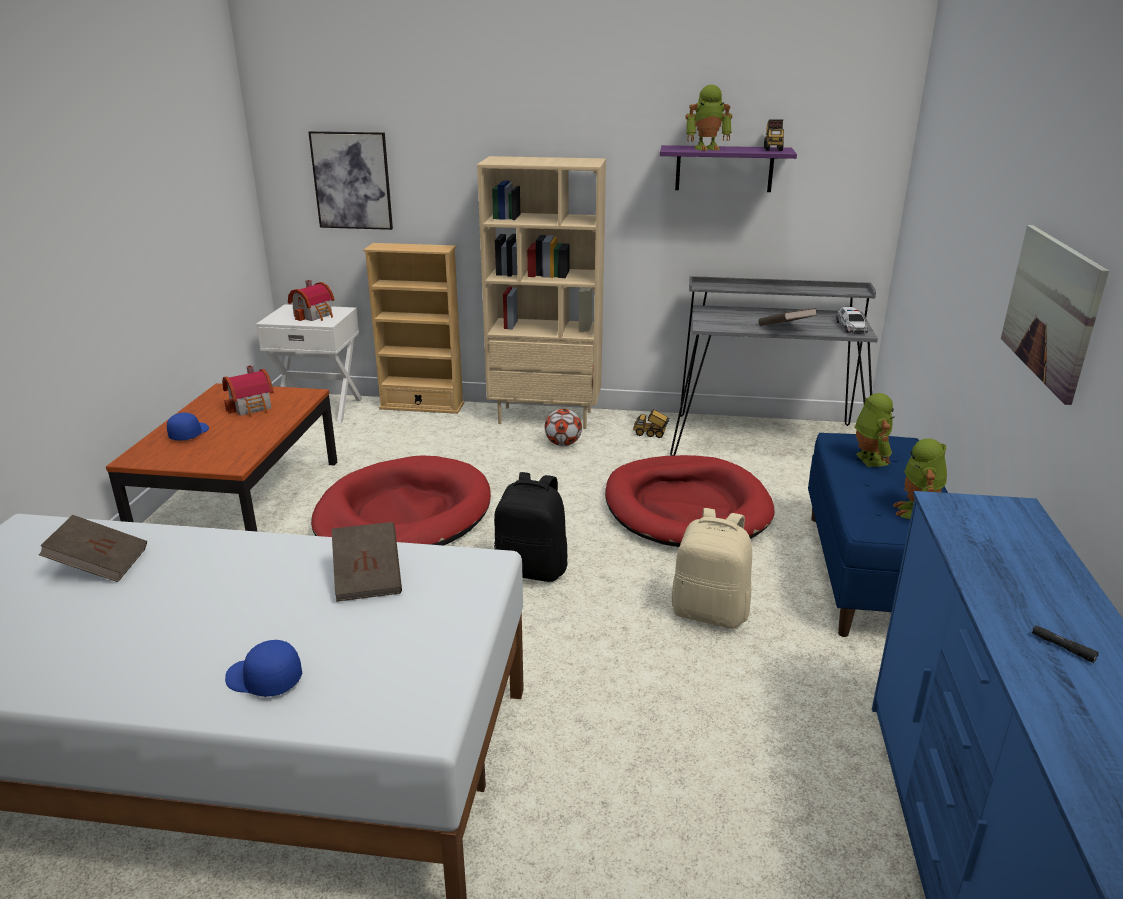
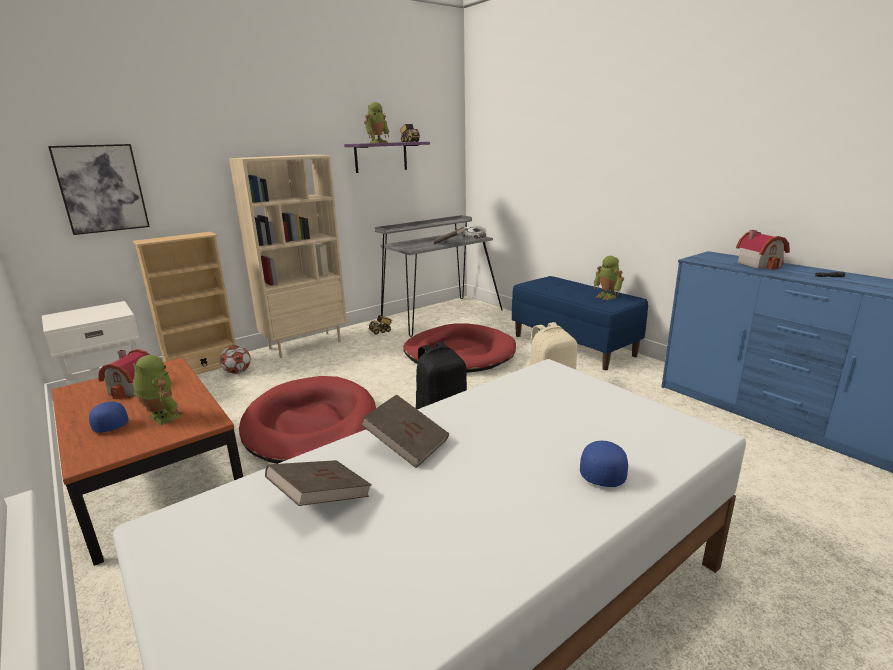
camera: 45 degrees left, 5 degrees down
blue cap [225,640,302,697] -> blue cap turned 135 degrees clockwise [580,441,628,487]
toy house [288,280,334,321] -> toy house moved to [736,230,790,270]
brown book [331,522,402,602] -> brown book moved to [361,394,449,468]
football [545,409,582,446] -> football moved to [220,345,251,374]
toy robot [854,393,895,467] -> toy robot moved to [133,355,184,425]
picture [1001,225,1109,405] -> none

